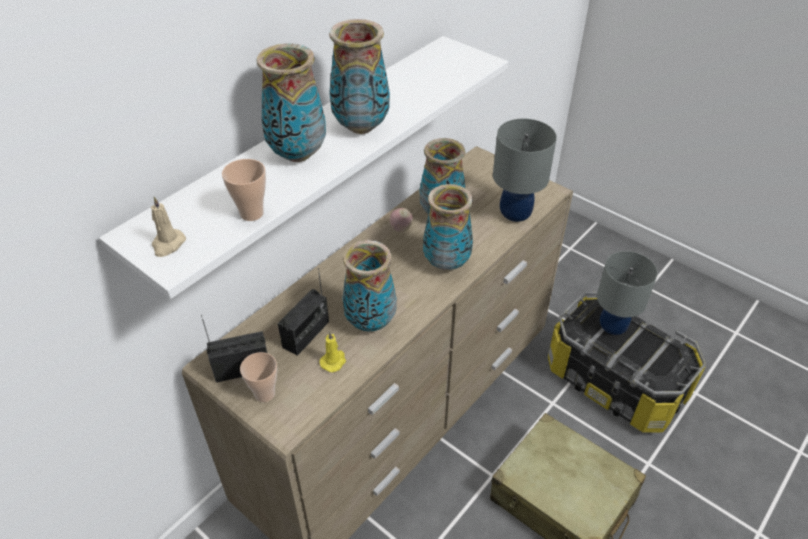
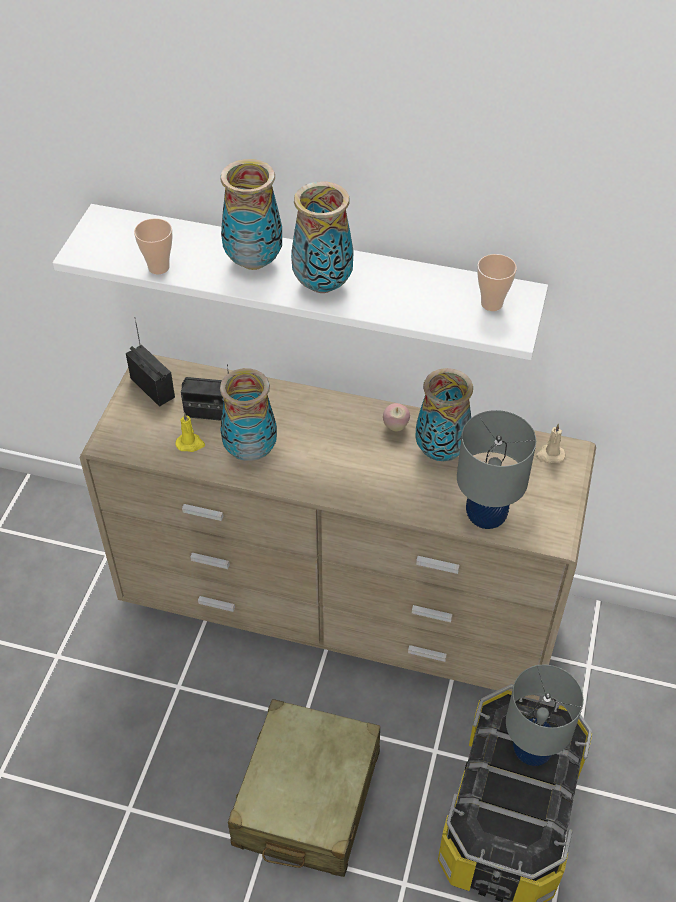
camera: 65 degrees right, 5 degrees up
beige candle [151,196,186,257] -> beige candle moved to [536,424,565,463]
cup [240,352,277,402] -> cup moved to [477,254,517,311]
vase [423,184,473,271] -> none

